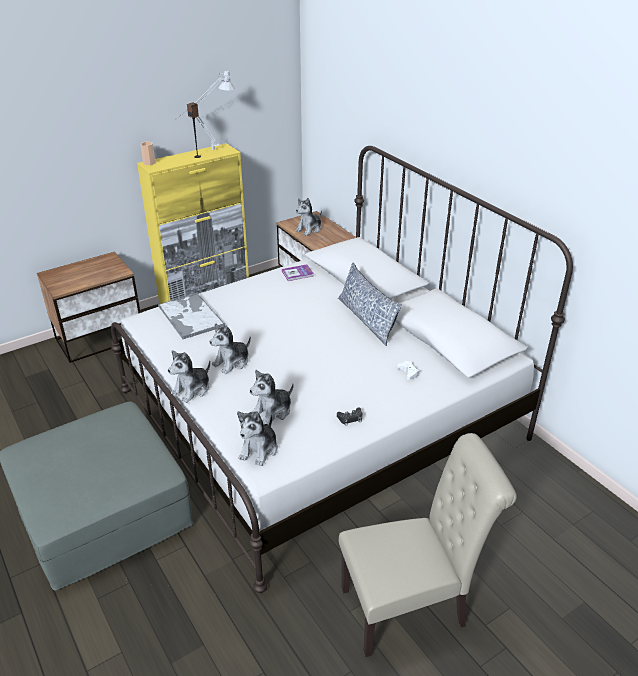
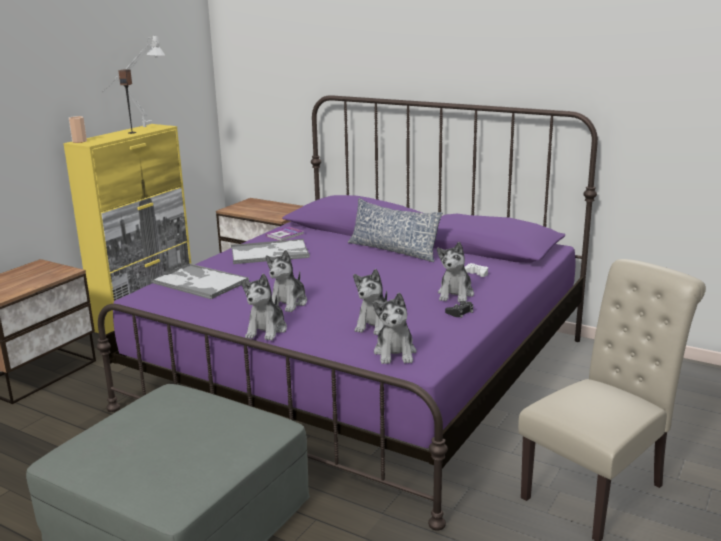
camera: 25 degrees left, 15 degrees down
white bed [111,146,573,593] -> purple bed [97,95,598,530]
plush toy [295,198,322,236] -> plush toy moved to [437,242,474,302]
none -> tray [231,239,310,264]

